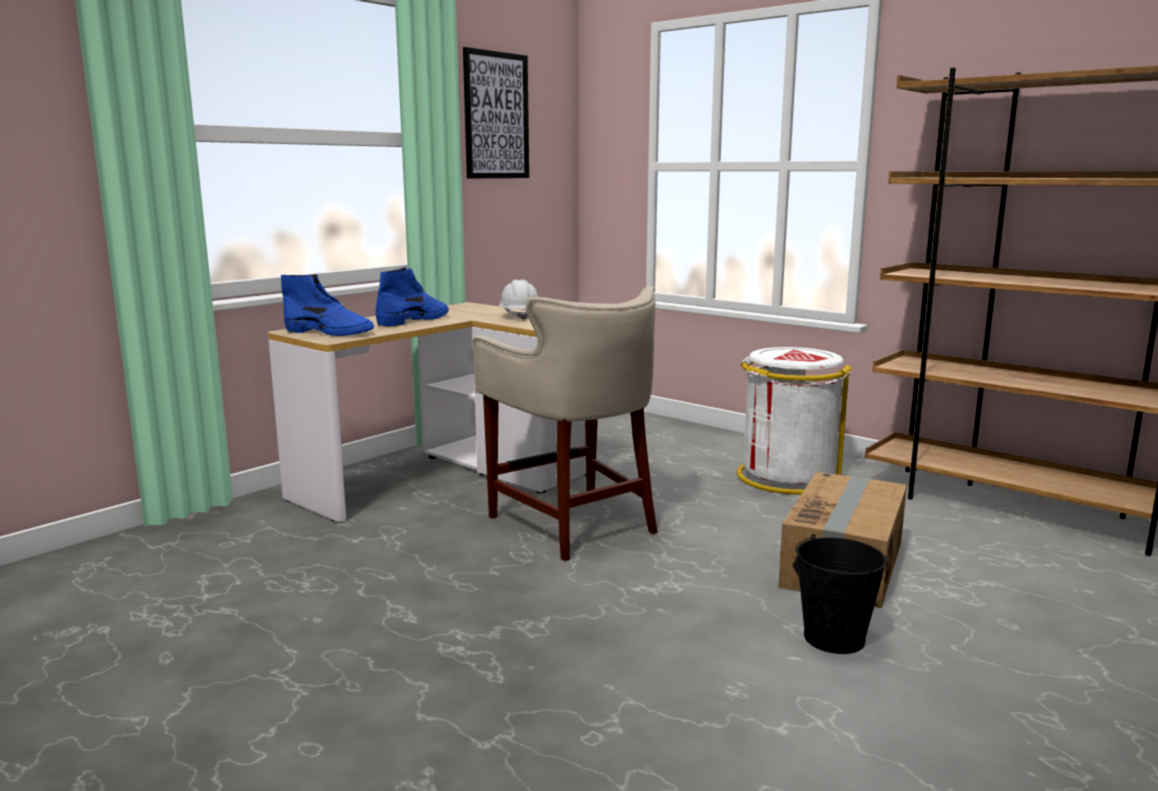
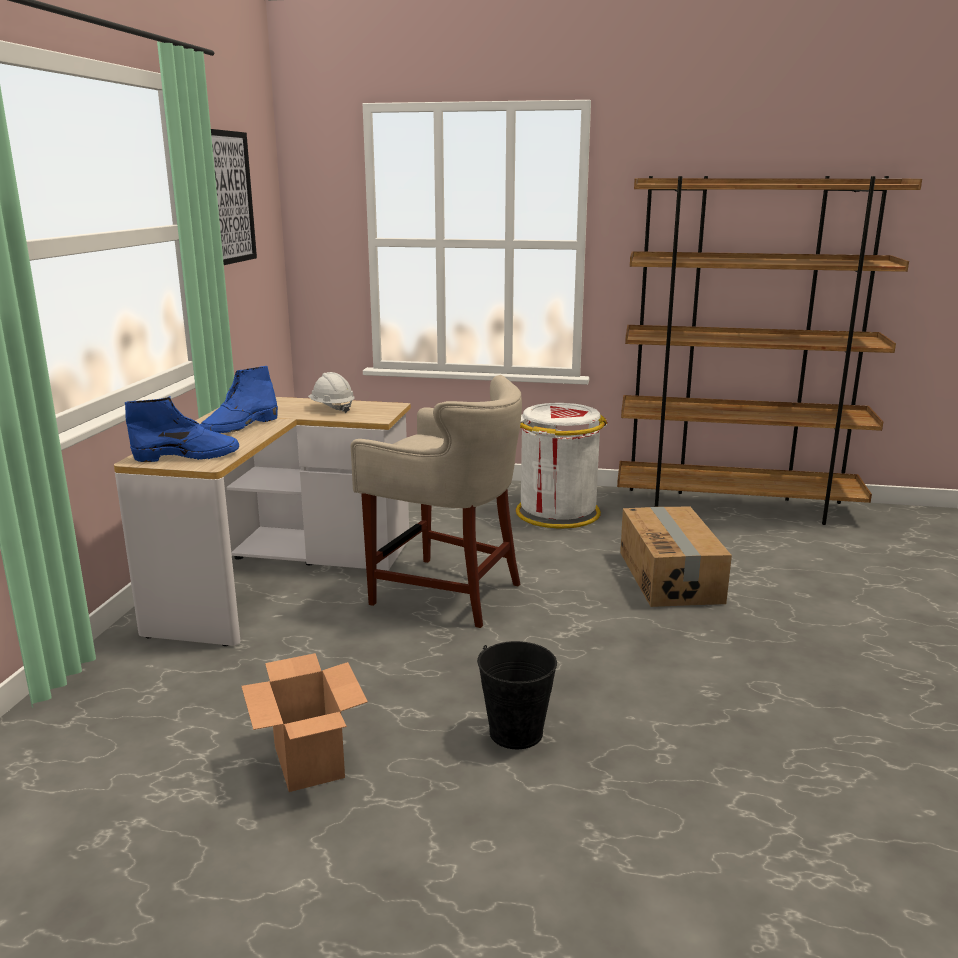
camera: 30 degrees left, 5 degrees up
blue boot [375,267,449,326] -> blue boot turned 150 degrees counterclockwise [200,366,278,433]
black bucket [795,534,887,654] -> black bucket moved to [477,641,557,749]
none -> cardboard box [241,653,368,792]

